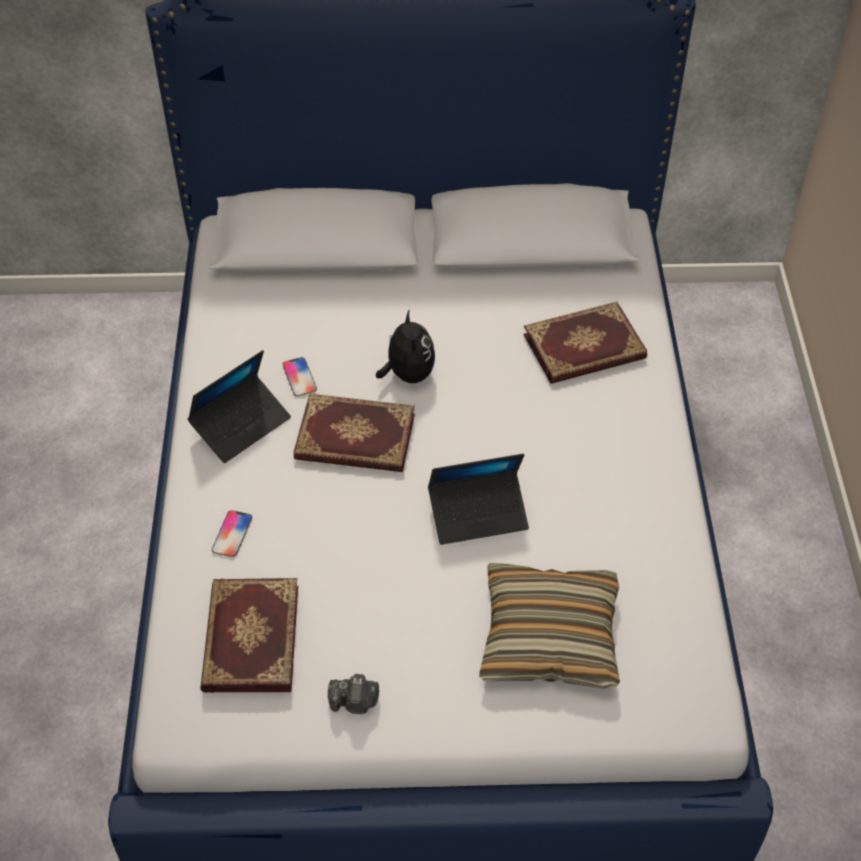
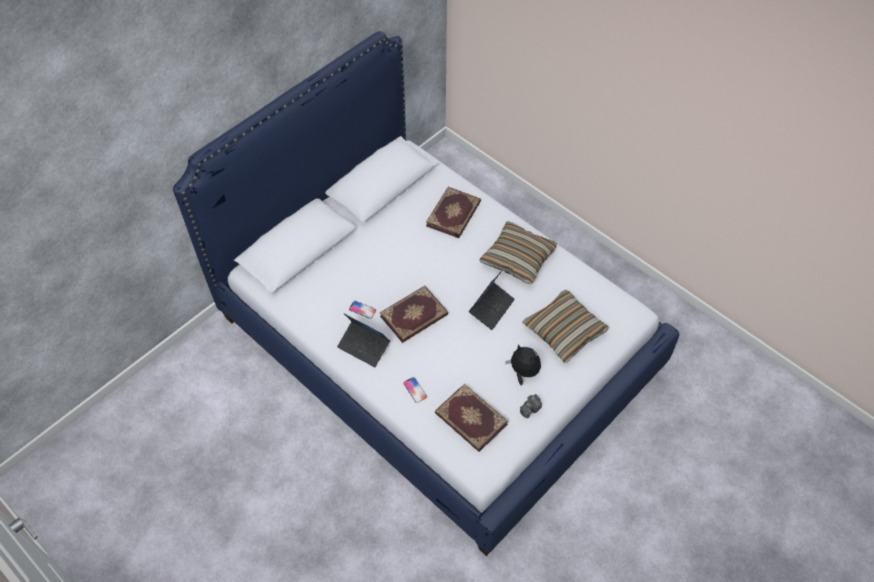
camera: 45 degrees left, 5 degrees up
laptop [188,350,291,463] -> laptop turned 120 degrees clockwise [337,314,390,367]
plush toy [376,311,435,383] -> plush toy moved to [505,344,541,385]
none -> pillow [479,221,557,284]

